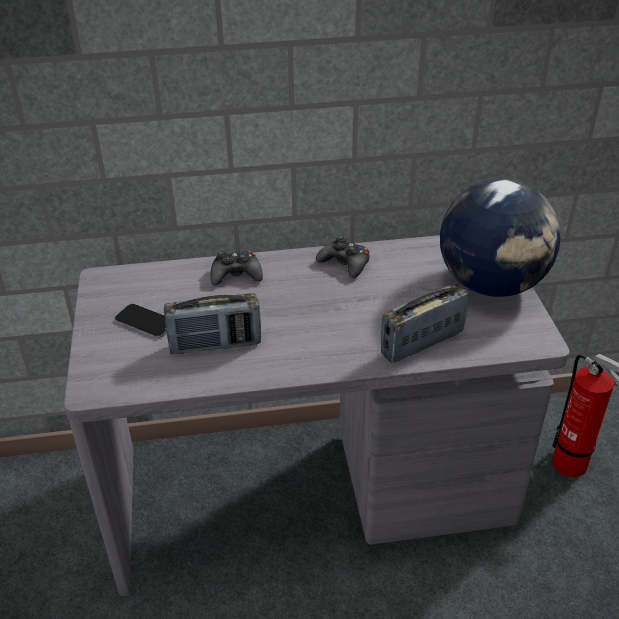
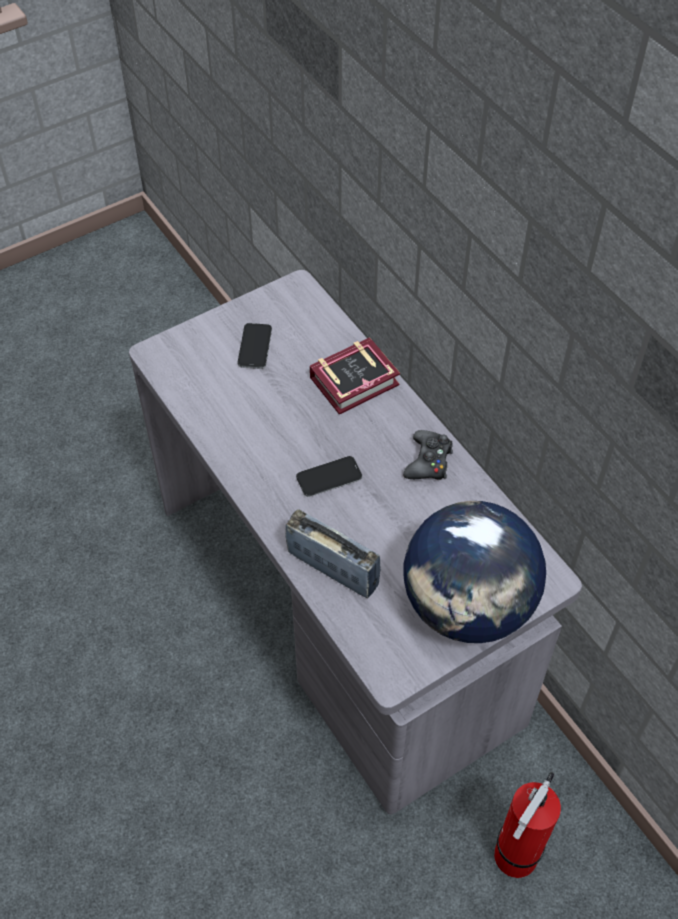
camera: 65 degrees right, 15 degrees up
radio [164,293,261,354] -> none
black game controller [210,251,263,285] -> book [310,337,400,415]
none -> phone [296,456,362,497]

